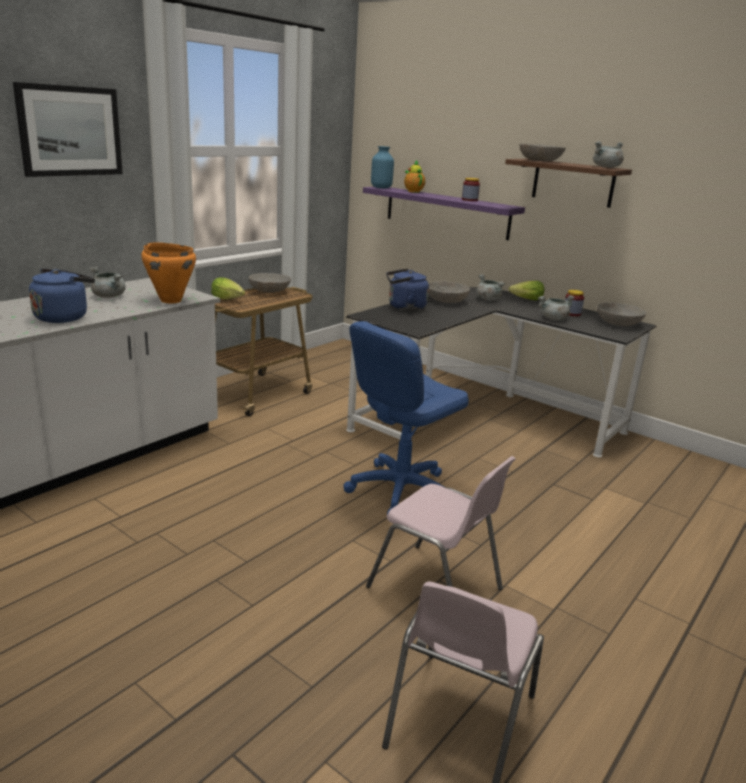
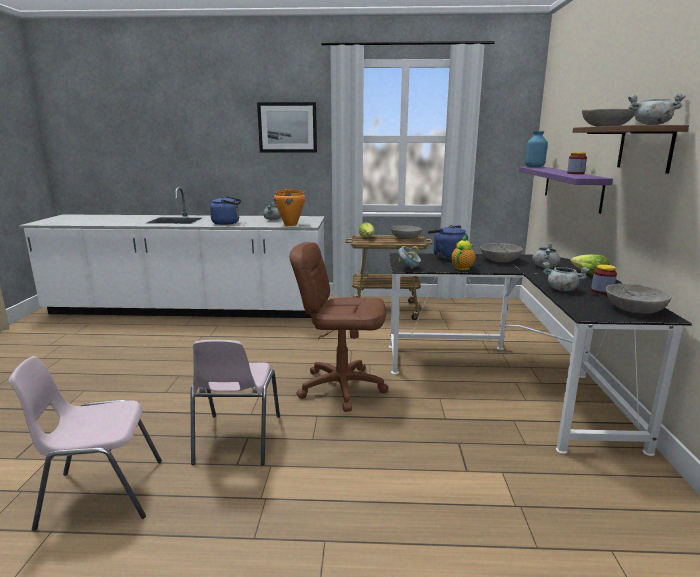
camera: 55 degrees right, 5 degrees down
blue office chair [343,321,469,514] -> brown office chair [290,242,388,412]
teapot [404,160,425,193] -> teapot moved to [451,235,476,270]
none -> bowl [398,246,421,269]

